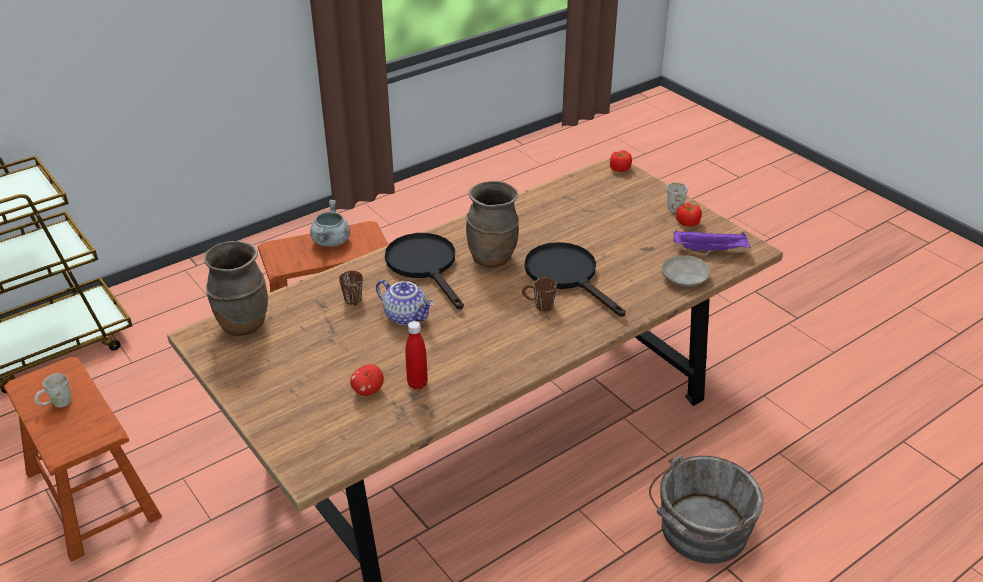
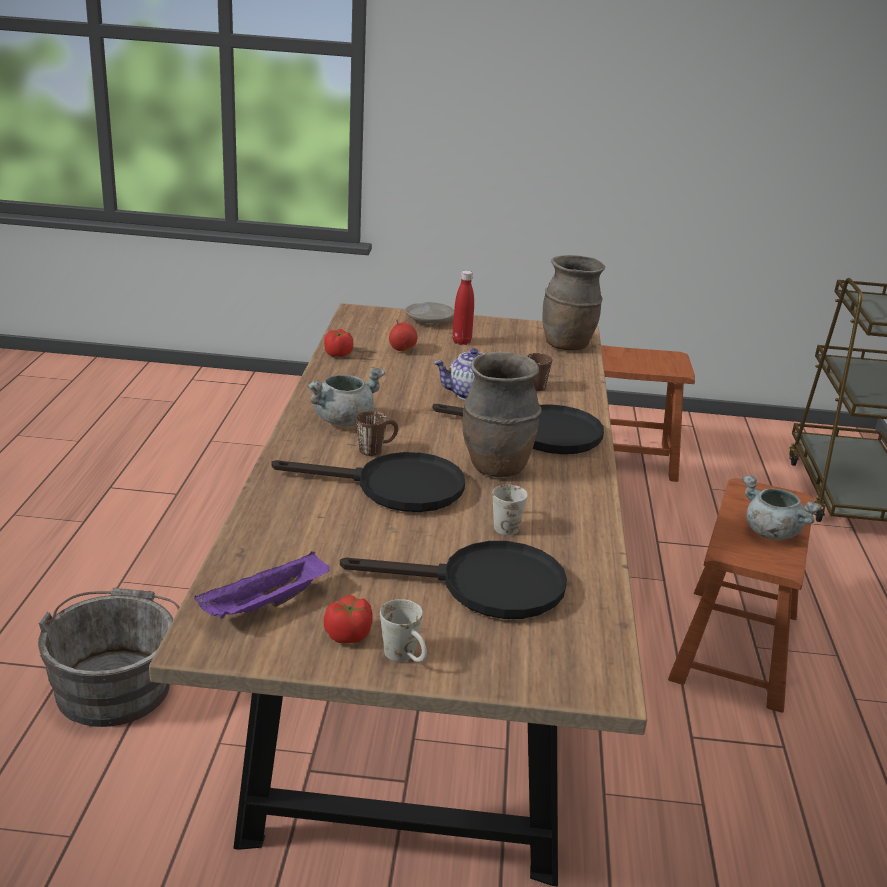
camera: 130 degrees right, 10 degrees down
white mug [34,373,71,407] -> white mug moved to [492,485,528,535]
red bottle [405,321,428,389] -> red bottle moved to [452,271,474,345]
tomato [610,150,632,172] -> tomato moved to [324,329,353,357]
beige plate [661,255,710,286] -> beige plate moved to [405,302,454,325]
none -> grey cooking pot [307,367,385,426]
none -> black frying pan [340,541,567,619]

